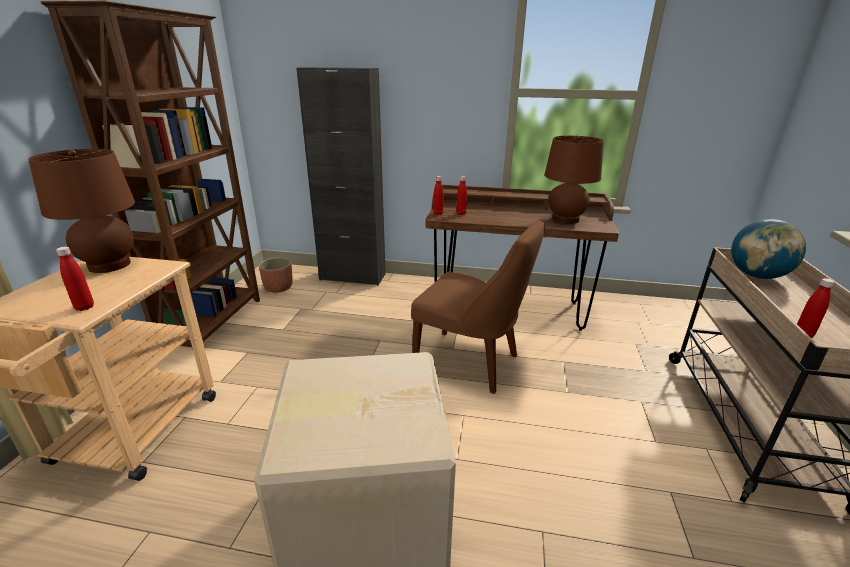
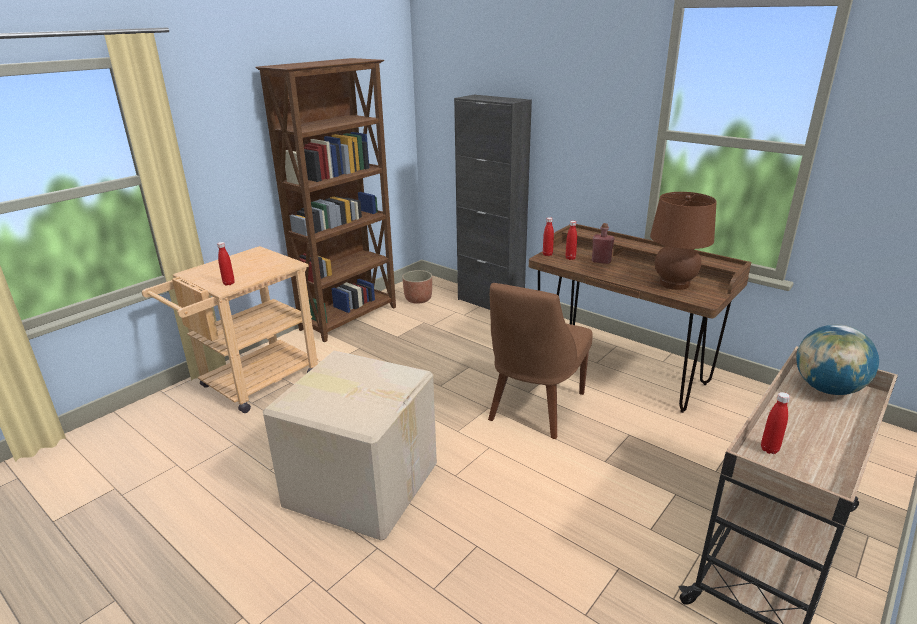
camera: 30 degrees right, 0 degrees up
brown table lamp [28,149,135,273] -> none
brown chair [411,220,545,394] -> brown chair turned 60 degrees clockwise [488,283,592,439]
none -> red bottle [592,223,615,264]

